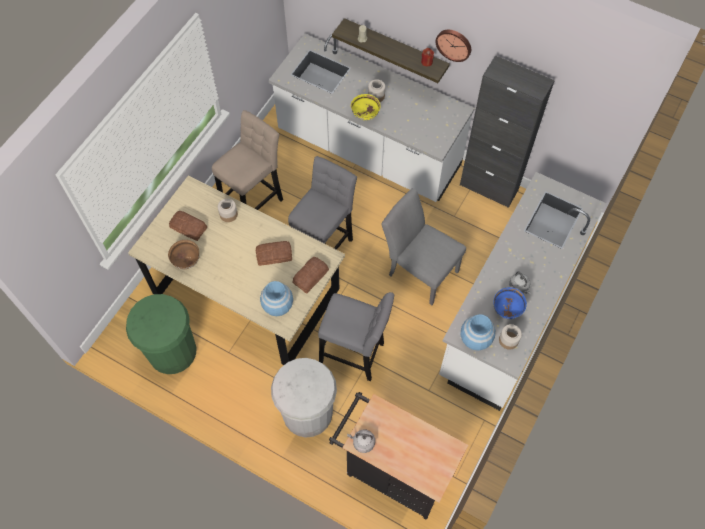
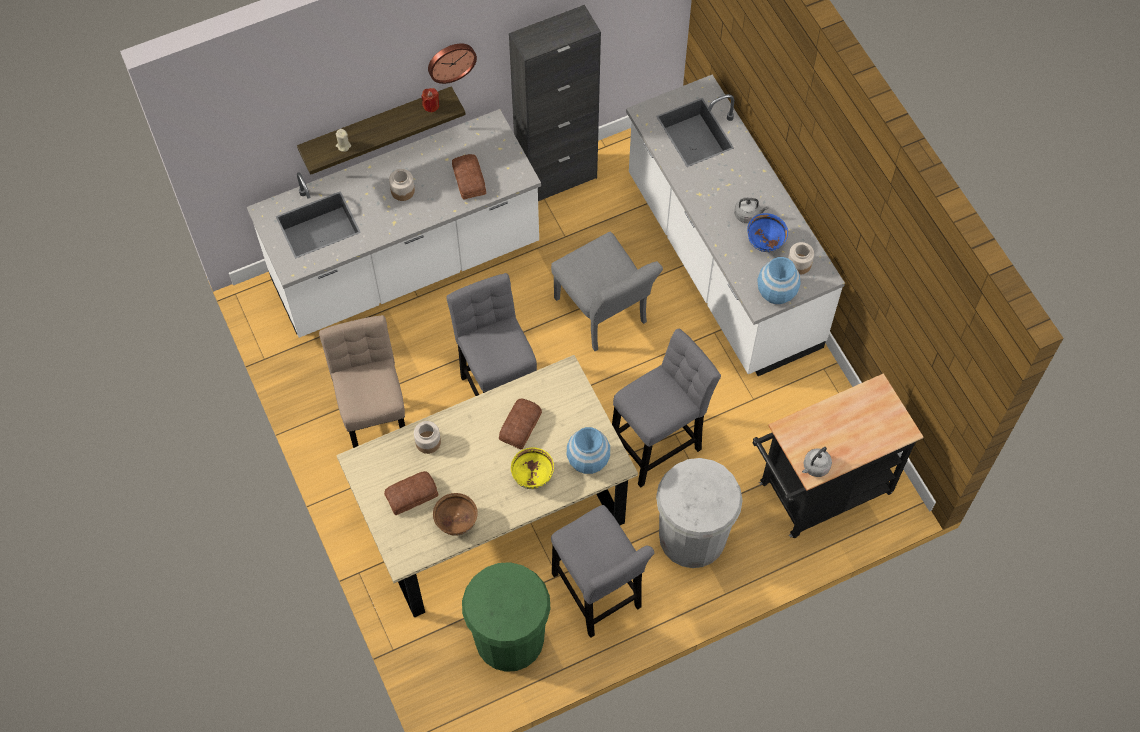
camera: 55 degrees left, 0 degrees up
bread [293,257,329,293] -> bread moved to [452,154,486,200]
yellow bowl [351,94,380,120] -> yellow bowl moved to [511,448,554,489]
grey chair [382,188,466,305] -> grey chair turned 105 degrees counterclockwise [551,232,663,351]
none -> grey stool [551,505,655,638]

